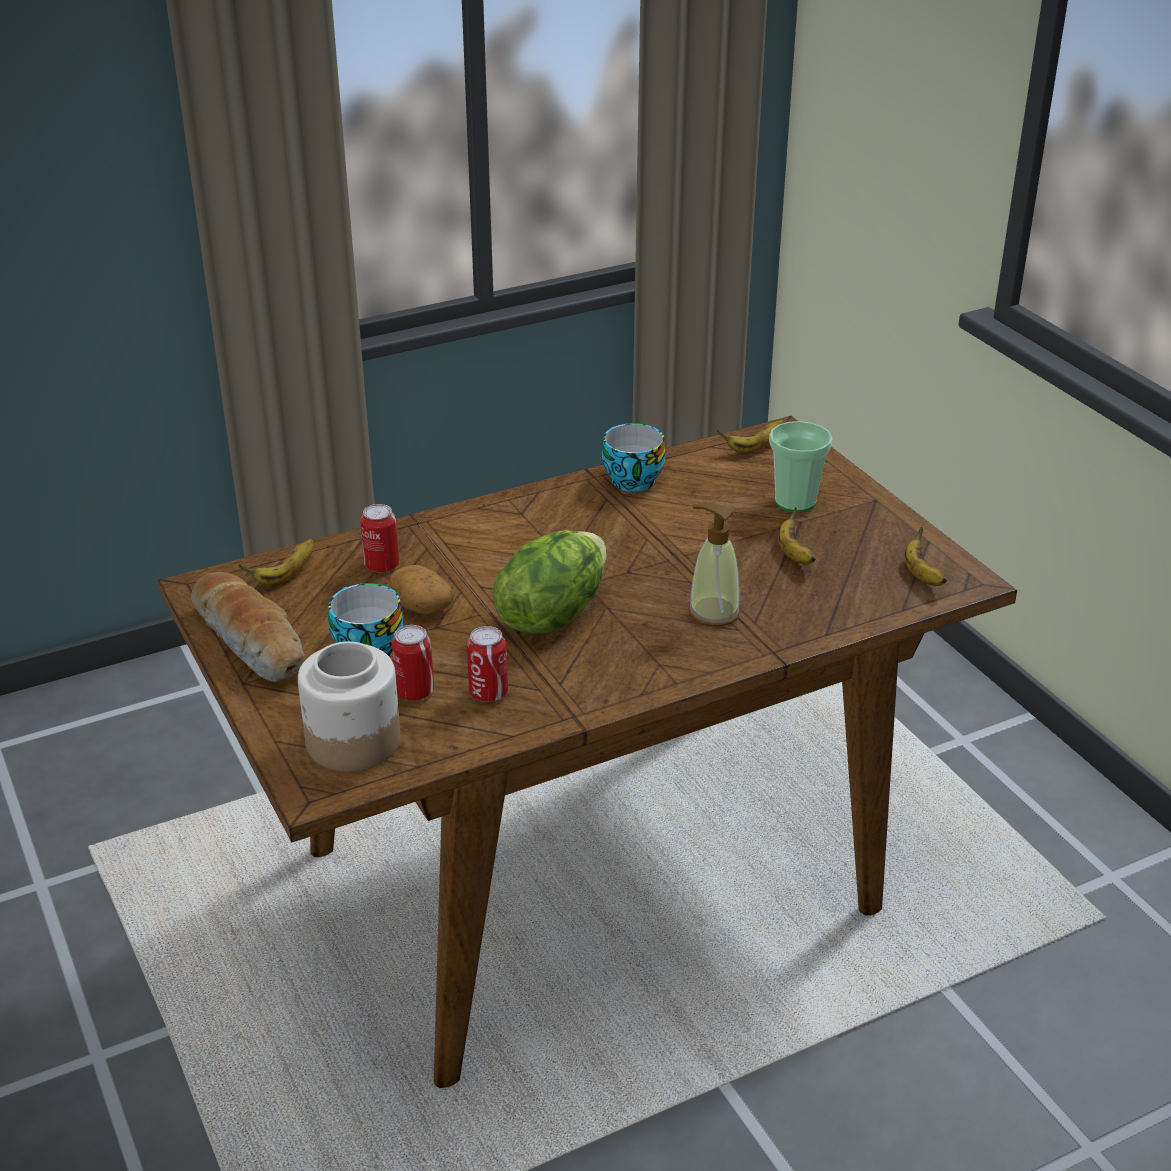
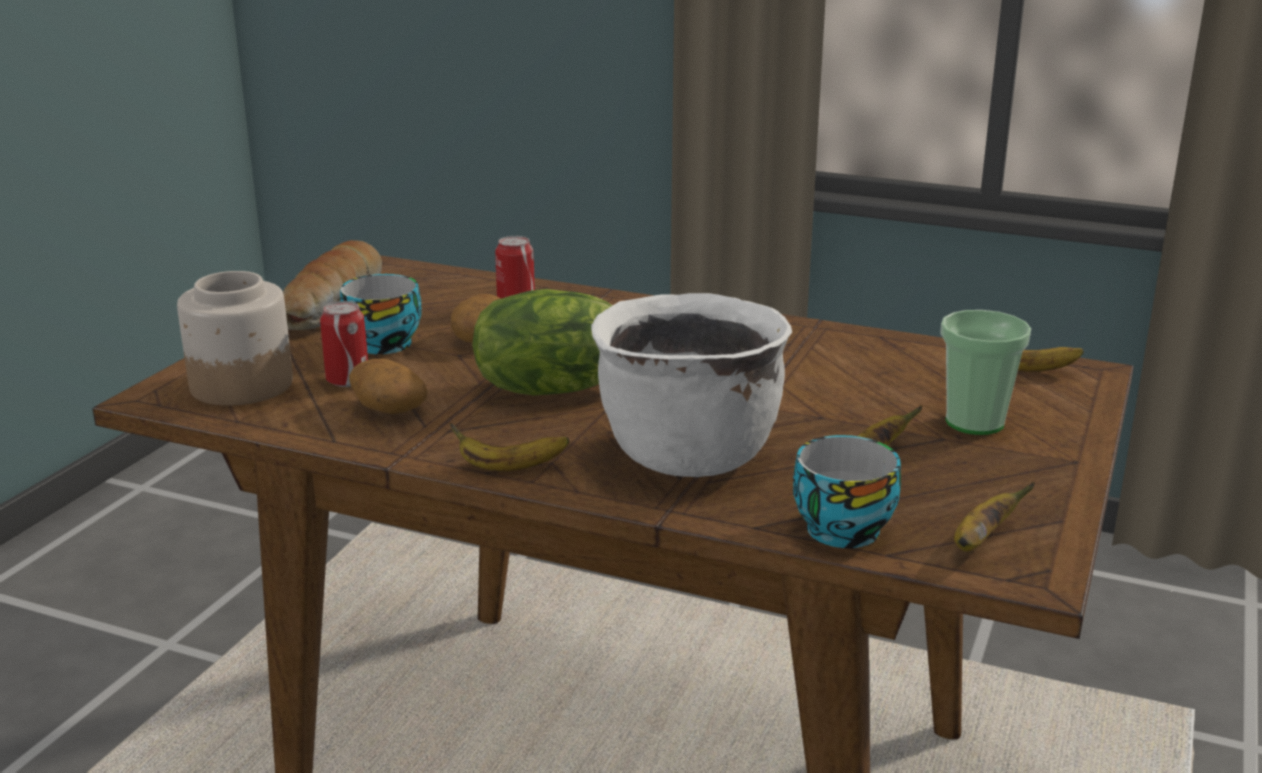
camera: 50 degrees right, 10 degrees down
banana [238,538,313,585] -> banana moved to [449,423,569,472]
can [467,626,508,702] -> potato [349,359,427,414]
cup [602,423,666,492] -> cup moved to [793,435,901,548]
soap dispenser [688,503,740,627] -> white cooking pot [591,293,792,477]

